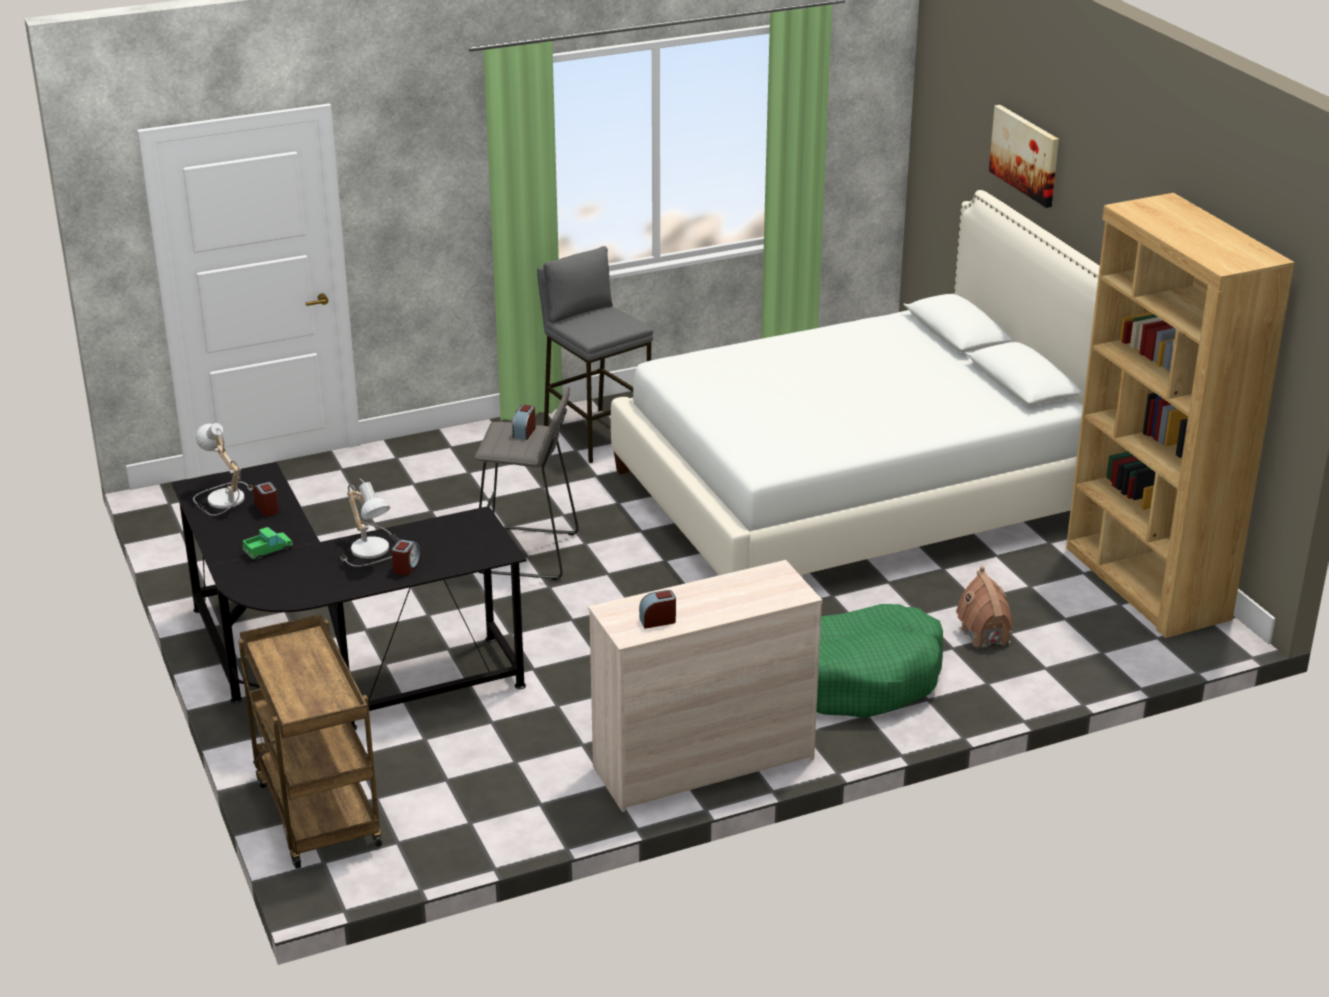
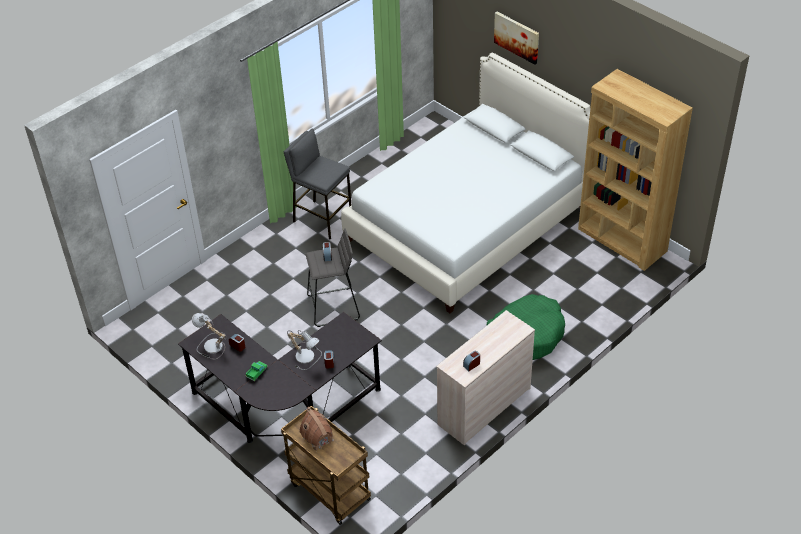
camera: 20 degrees left, 15 degrees up
toy house [956,566,1013,648] -> toy house moved to [300,407,334,450]

